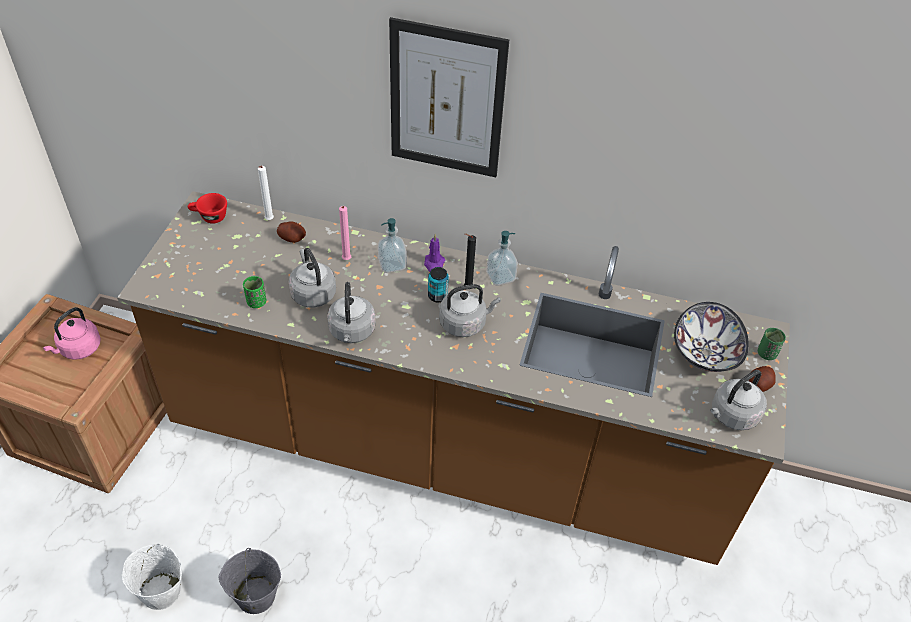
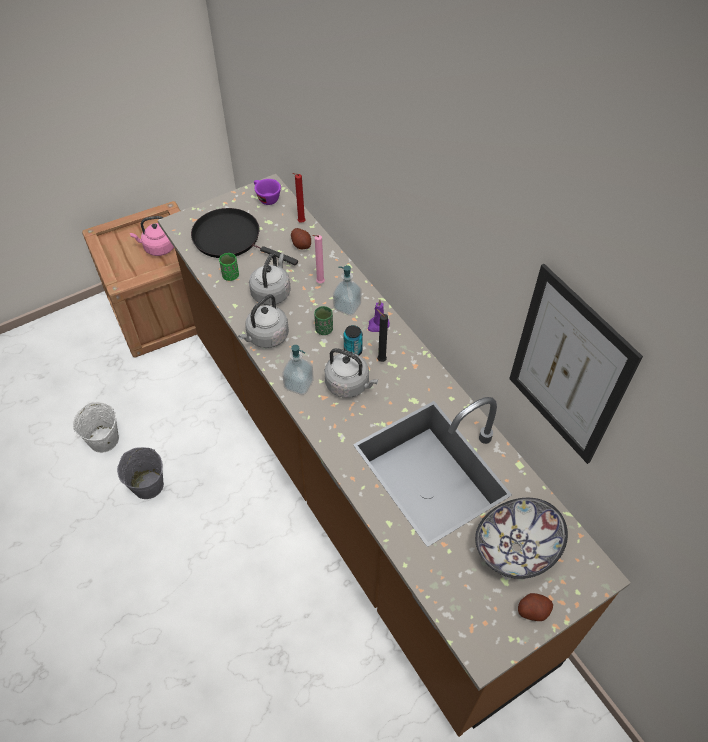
camera: 45 degrees right, 5 degrees up
red cup [188,193,227,224] -> purple cup [254,179,281,205]
white candle [258,166,274,220] -> red candle [292,173,306,223]
picture [389,17,509,177] -> picture moved to [509,264,643,464]
soap dispenser [486,231,518,286] -> soap dispenser moved to [283,345,314,395]
grey kettle [710,370,767,430] -> none
green cup [758,328,786,360] -> green cup moved to [314,306,333,335]
none -> black frying pan [191,208,298,266]

